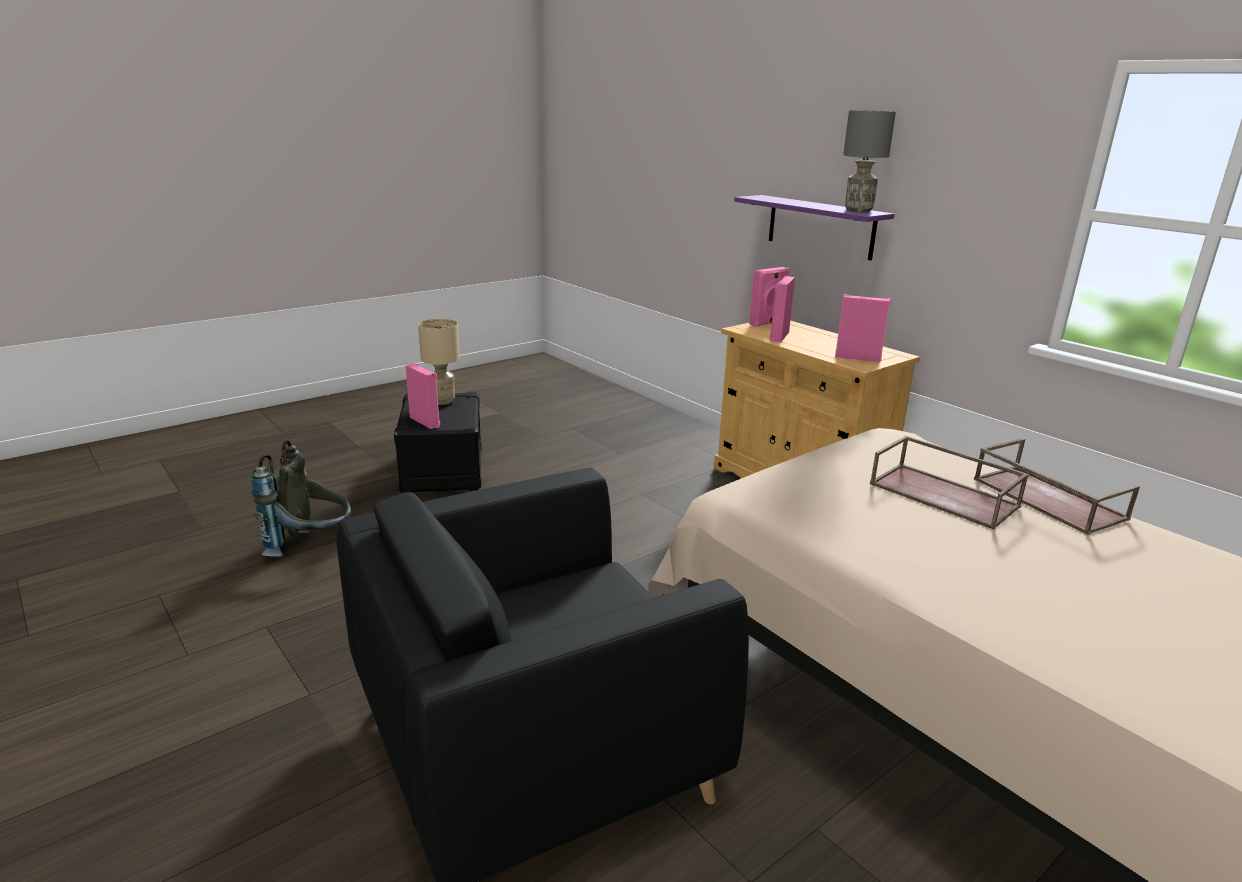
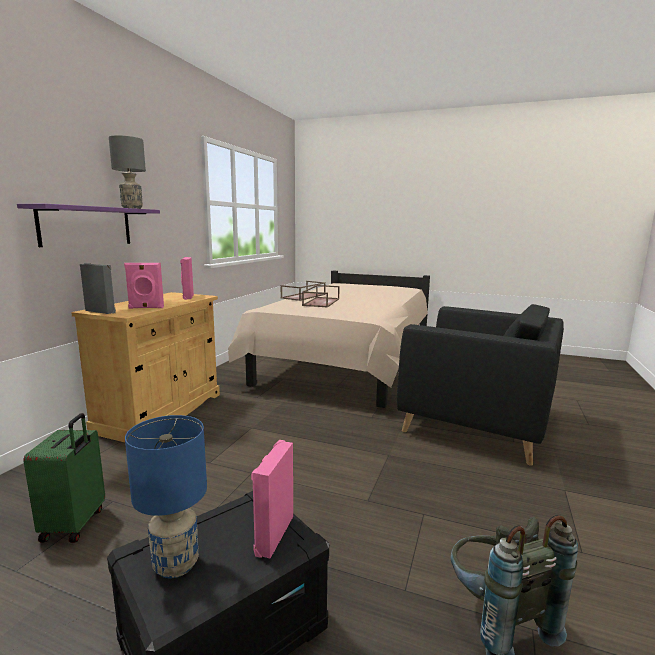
camera: 120 degrees left, 10 degrees down
beige table lamp [418,319,460,405] -> blue table lamp [125,415,207,578]
pink speaker [749,267,790,327] -> grey speaker [80,263,116,314]
none -> green suitcase [23,413,105,543]

